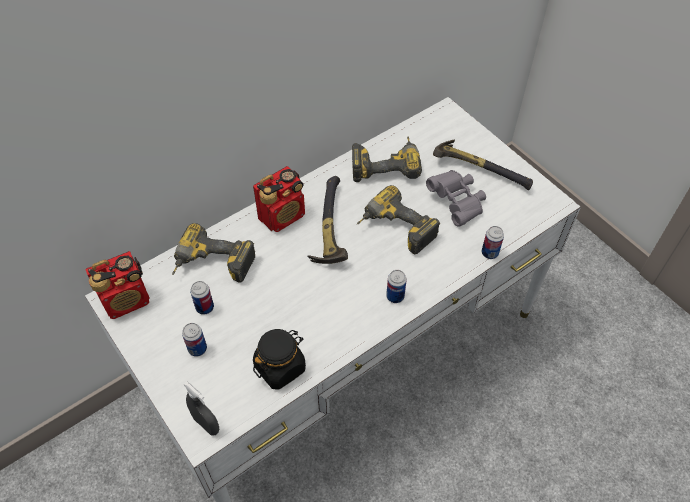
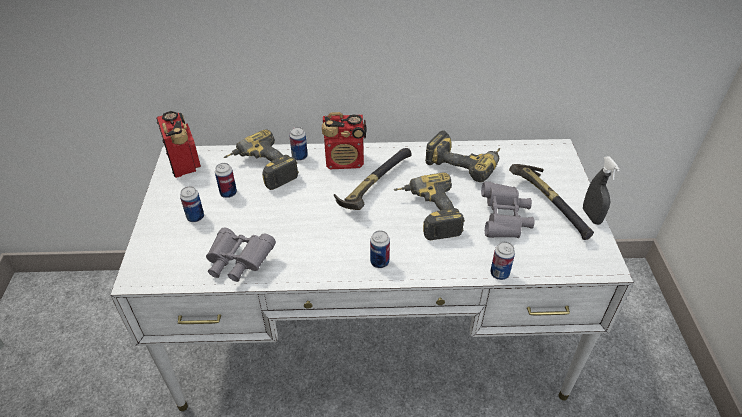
camera: 35 degrees right, 10 degrees down
radio [85,251,150,319] -> radio turned 120 degrees counterclockwise [156,111,201,178]
grey spray bottle [183,381,219,436] -> grey spray bottle moved to [583,156,620,225]
black jar [253,329,306,390] -> grey binoculars [206,227,276,282]
none -> can [289,127,308,161]

